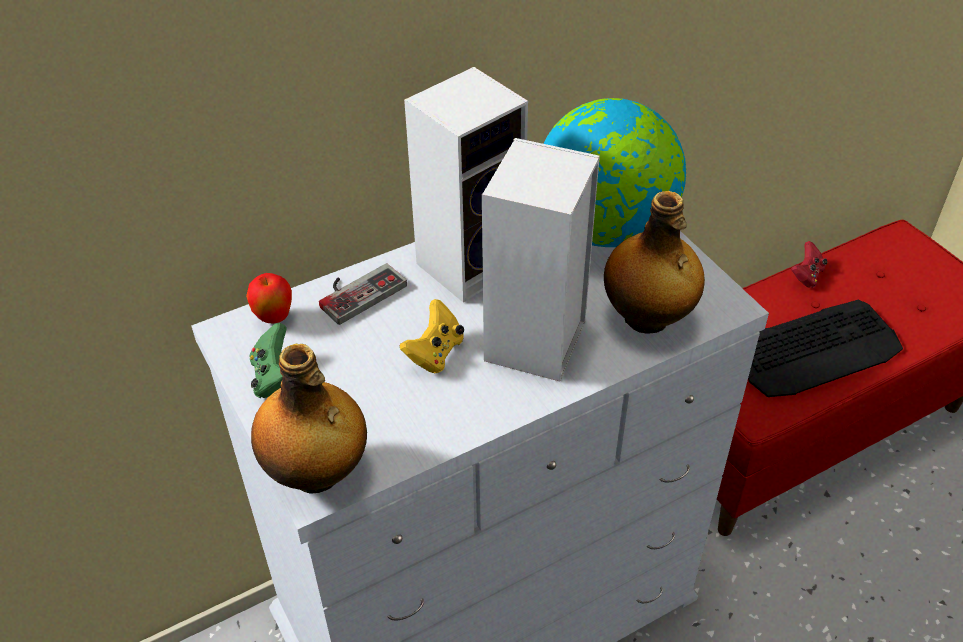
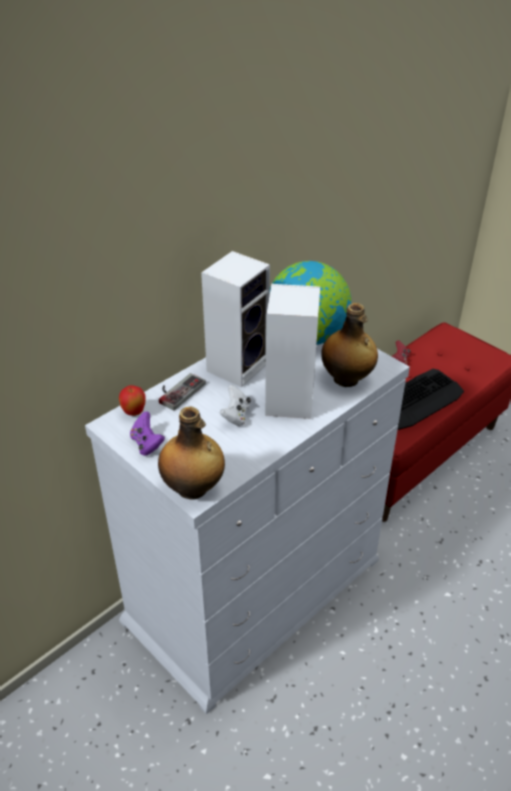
camera: 15 degrees left, 5 degrees down
green game controller [250,323,287,398] -> purple game controller [130,411,165,456]
yellow game controller [400,299,464,373] -> white game controller [220,385,251,426]

